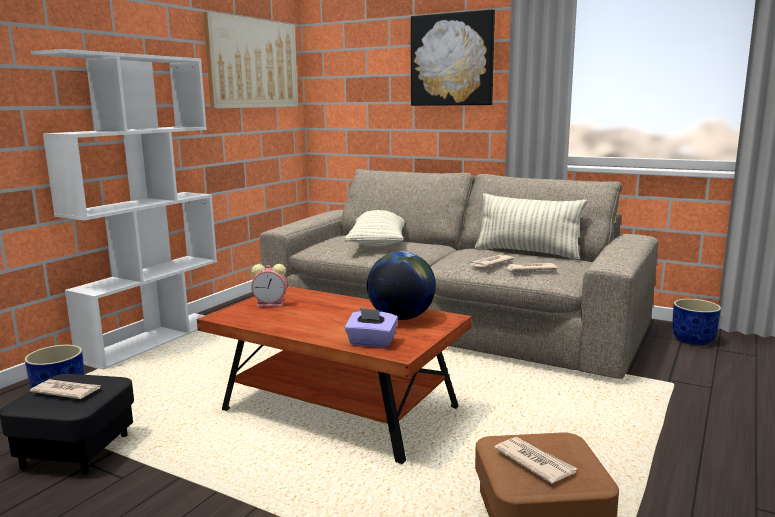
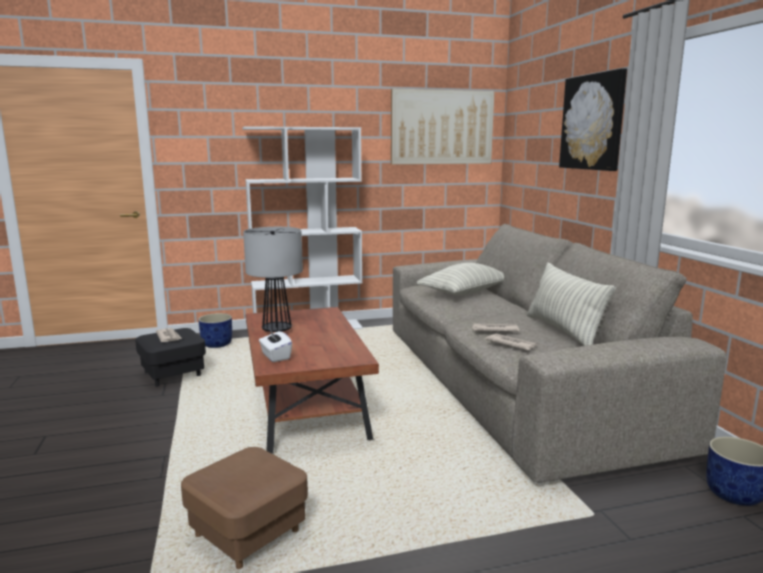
camera: 45 degrees right, 0 degrees up
alarm clock [251,264,287,307] -> none
purple tissue box [344,307,398,348] -> white tissue box [259,330,292,362]
globe [367,251,436,320] -> none
newspaper [494,437,577,484] -> none
none -> table lamp [243,227,303,332]

